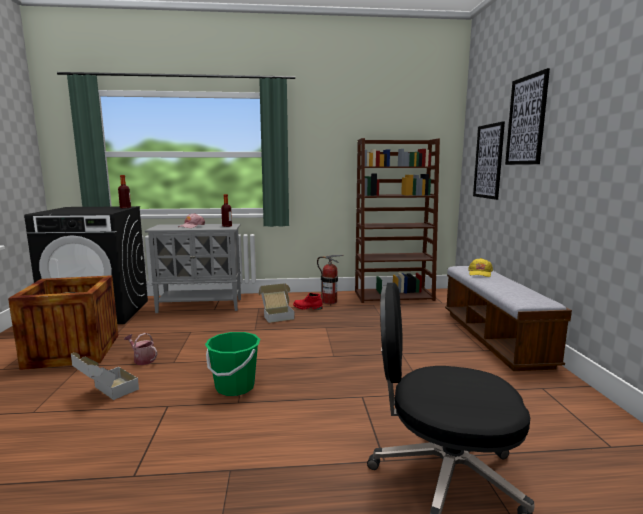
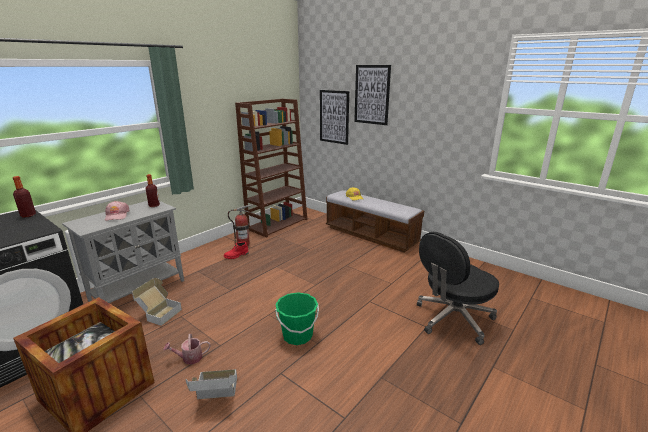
camera: 45 degrees left, 10 degrees up
cardboard box [259,283,294,323] -> cardboard box moved to [132,278,182,326]

